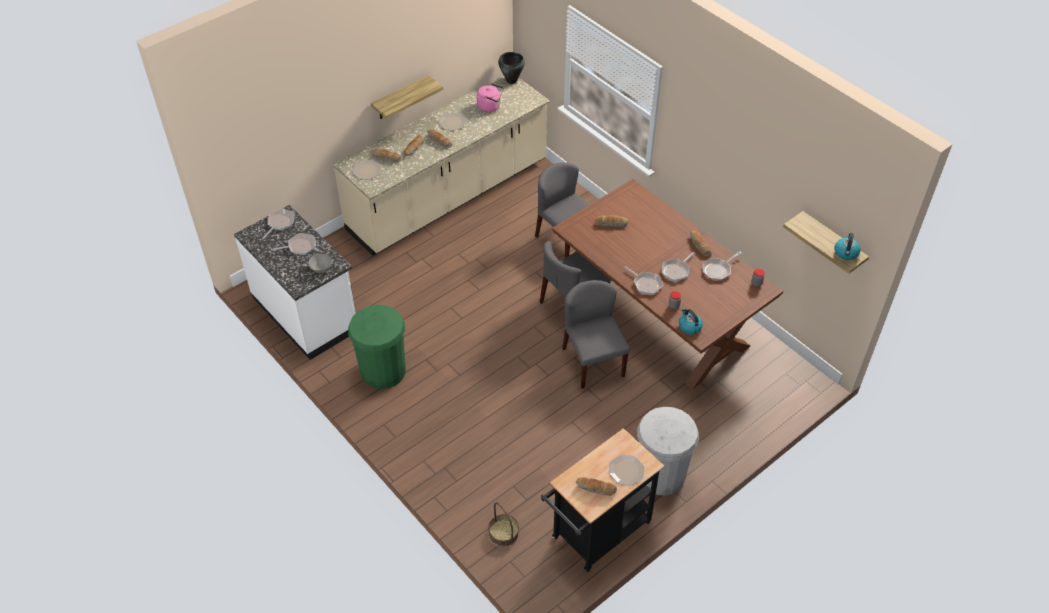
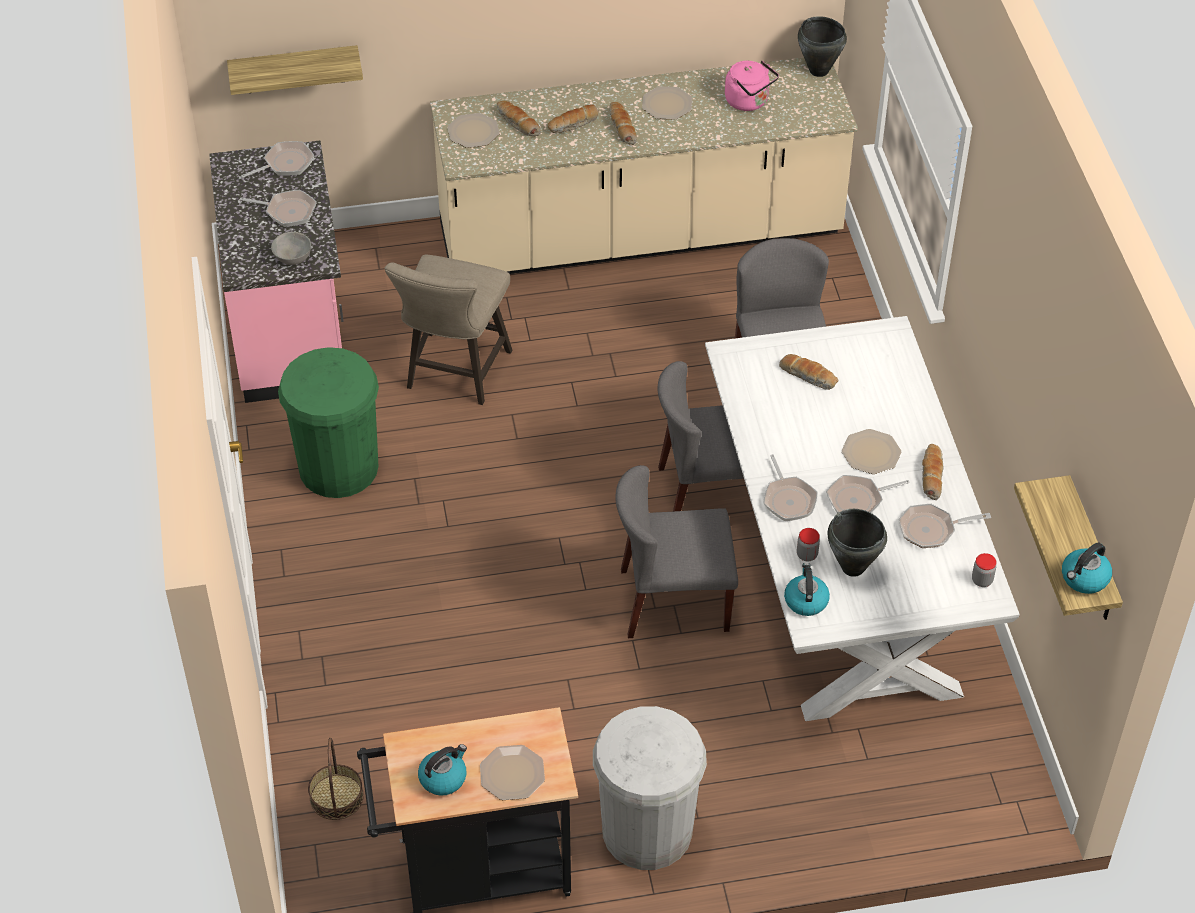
camera: 30 degrees right, 0 degrees up
white counter [234,205,356,360] -> pink counter [209,141,343,403]
shelf [371,75,444,119] -> shelf moved to [227,45,363,95]
brown dining table [552,179,783,389] -> white dining table [705,316,1020,721]
grey chair [562,280,630,389] -> grey chair turned 105 degrees counterclockwise [615,465,738,638]
bread [576,477,617,496] -> kettle [418,744,467,796]
none -> beige stool [385,254,512,405]
none -> black cooking pot [828,509,887,577]
none -> plate [842,429,901,474]

